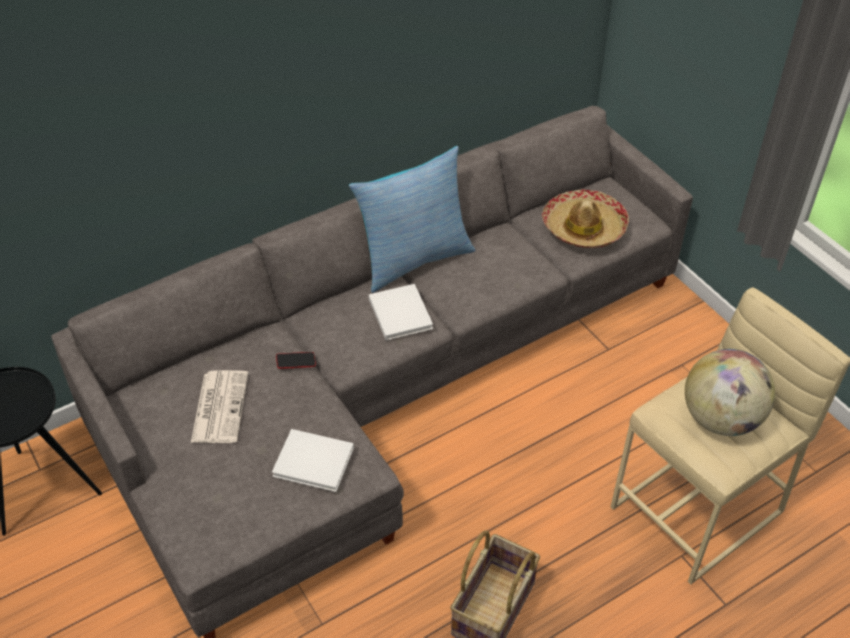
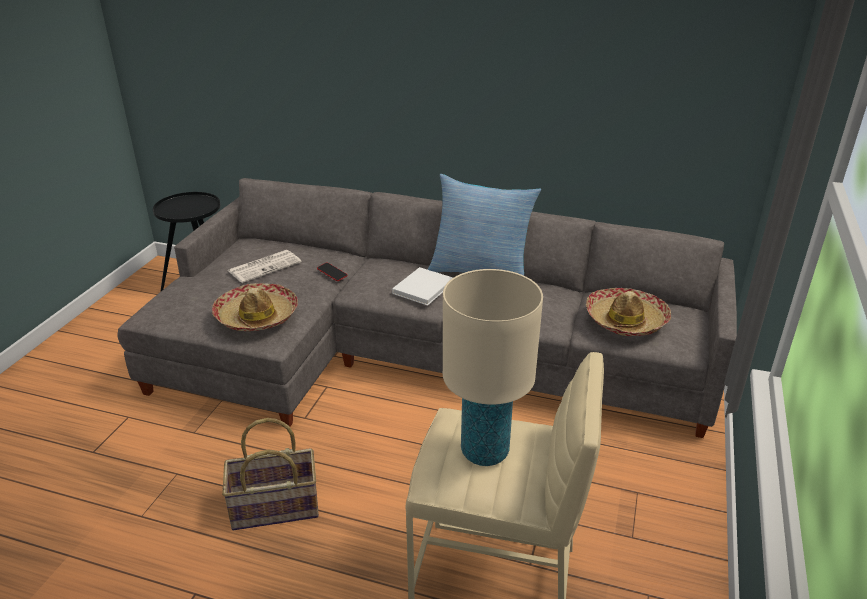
camera: 50 degrees right, 15 degrees down
white book [272,429,354,492] -> hat [212,283,298,331]
globe [685,349,775,436] -> beige table lamp [443,269,543,466]

